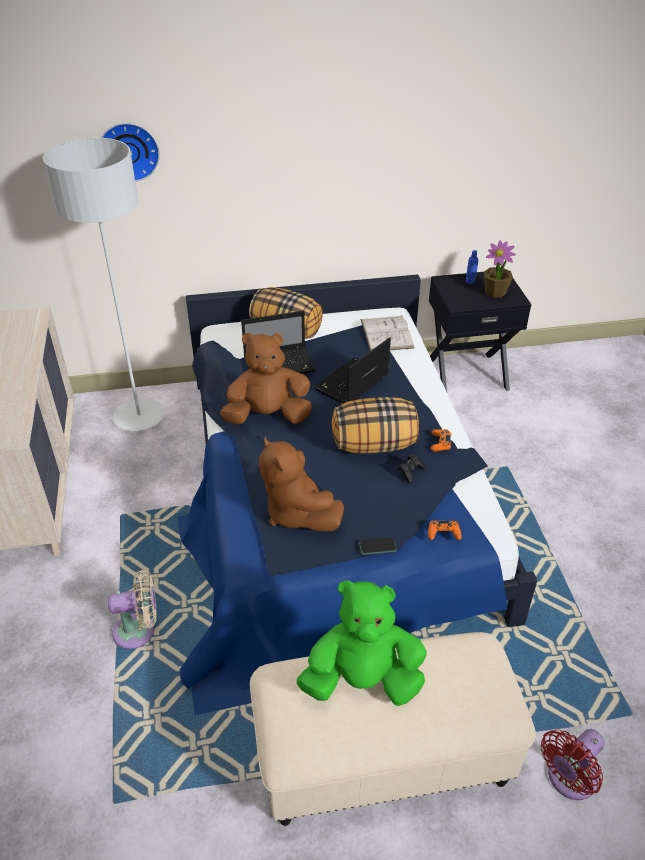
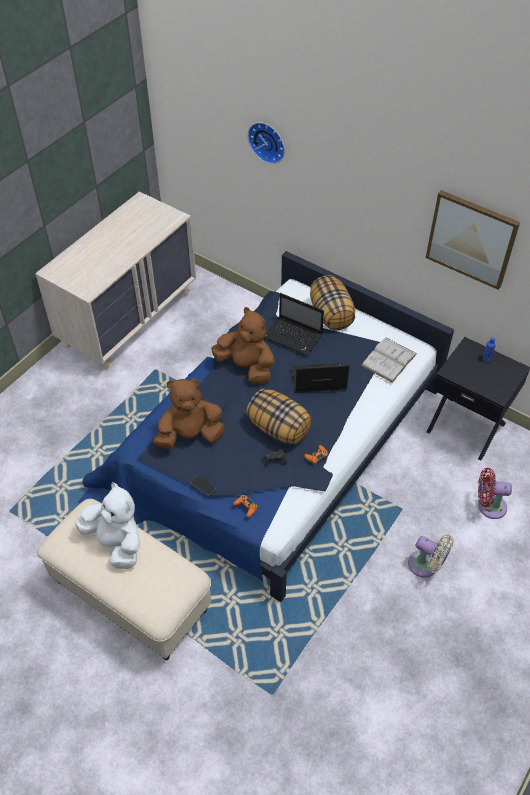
camera: 45 degrees right, 10 degrees up
grey floor lamp [43,138,165,431] -> none
beige fan [108,570,157,649] -> beige fan moved to [408,534,454,577]
brown plush toy [259,437,344,532] -> brown plush toy turned 60 degrees clockwise [153,379,225,449]
green plush toy [297,580,426,706] -> white plush toy [75,482,140,569]
potted plant [484,240,516,298] -> none
red fan [541,729,605,800] -> red fan moved to [478,468,512,519]
none -> picture [426,190,520,290]

